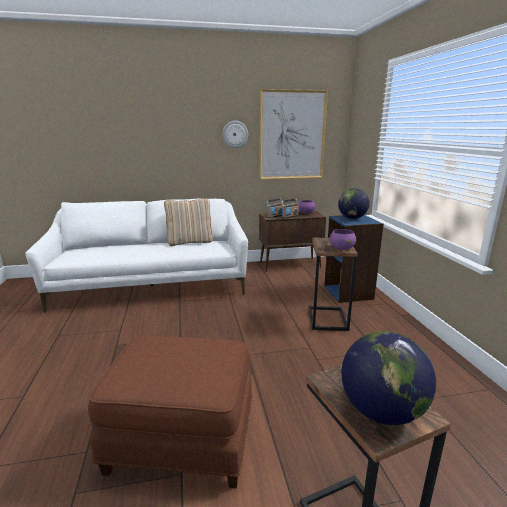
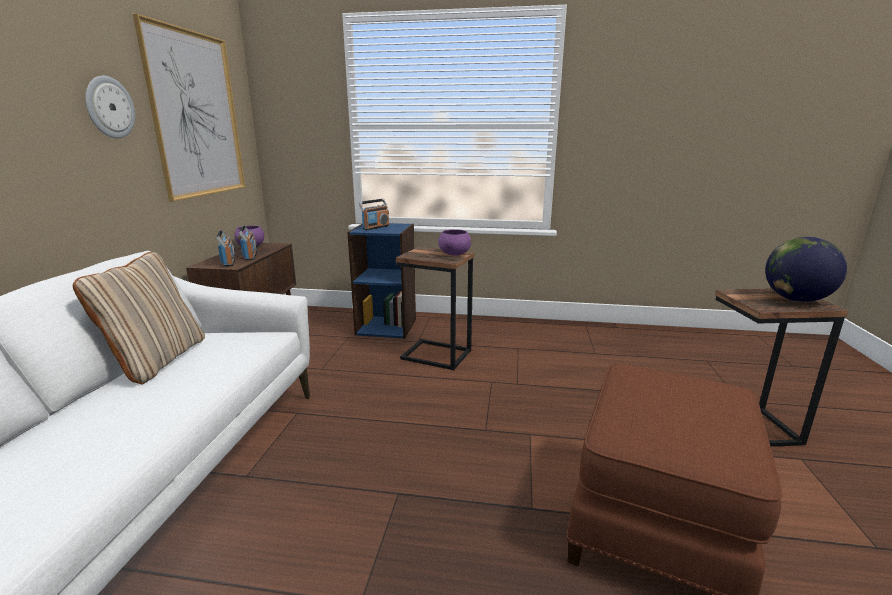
camera: 70 degrees left, 0 degrees up
globe [338,188,370,219] -> radio [359,199,389,230]

